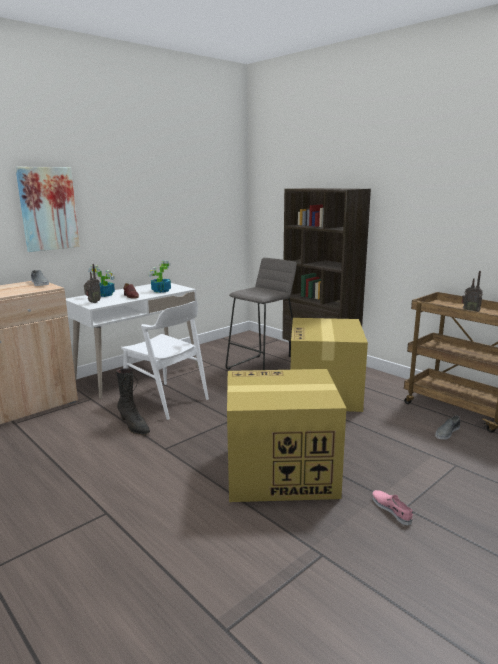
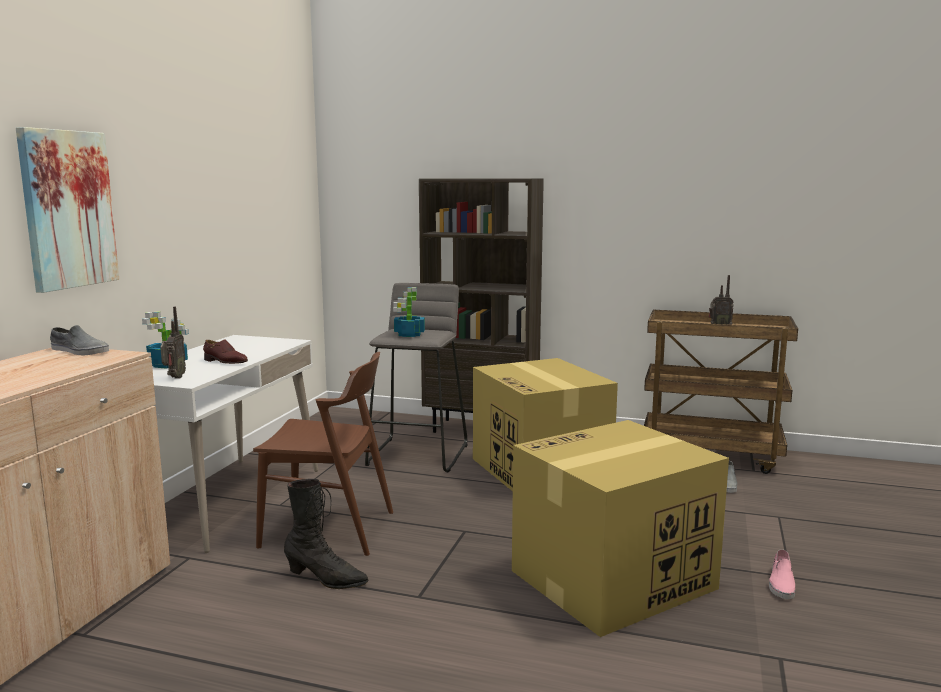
camera: 30 degrees left, 5 degrees down
white chair [121,301,209,420] -> brown chair [253,352,393,556]
potted plant [148,261,171,293] -> potted plant moved to [393,287,425,337]
pink shoe [372,490,413,526] -> pink shoe turned 105 degrees counterclockwise [769,549,795,599]

